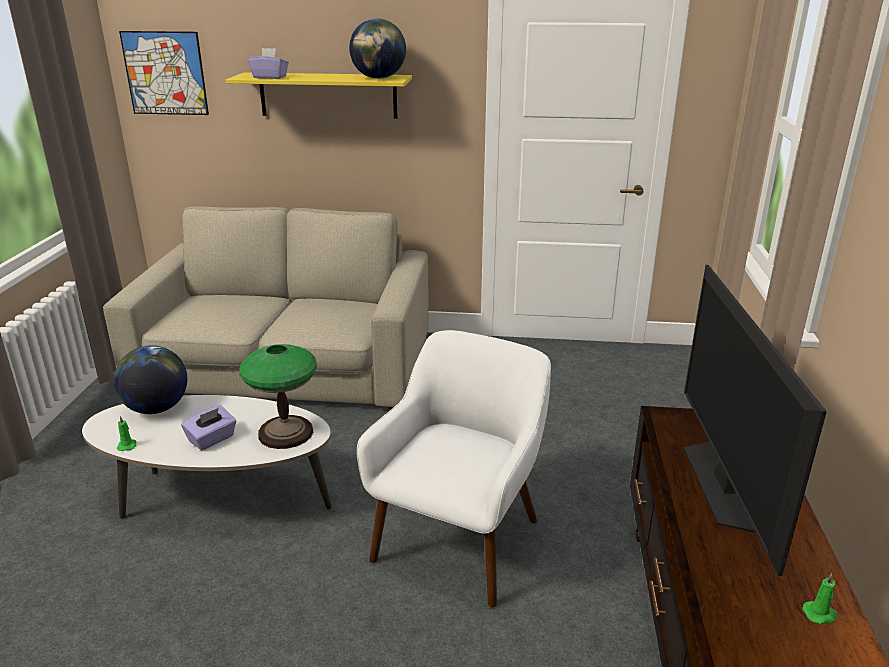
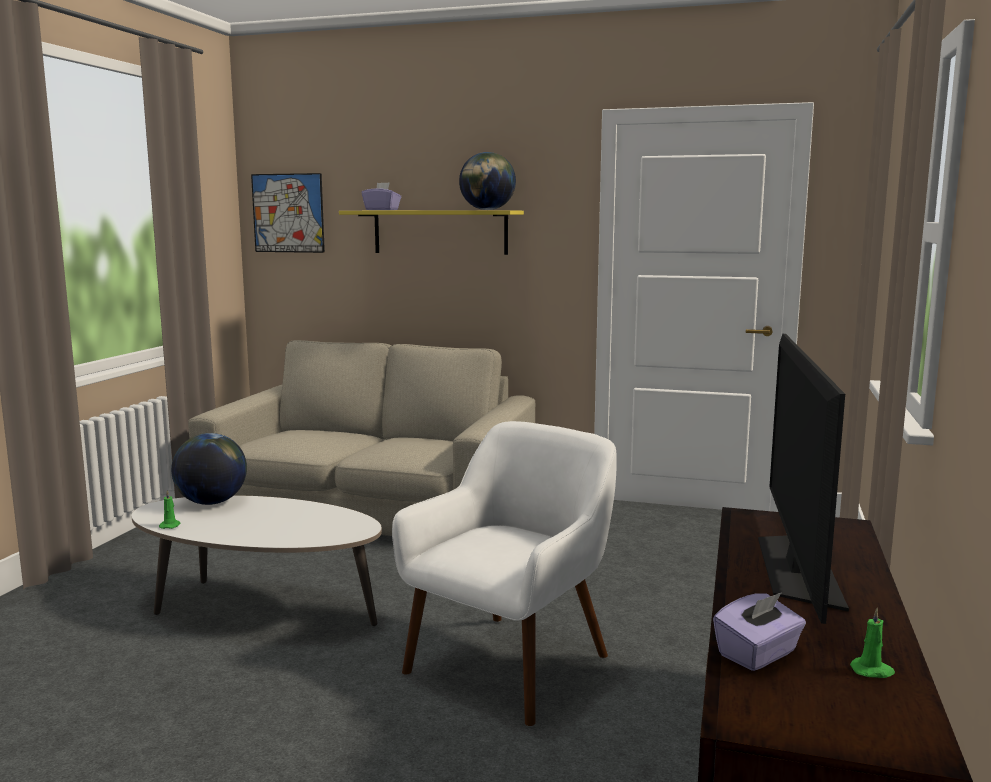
camera: 10 degrees right, 15 degrees down
purple tissue box [181,406,236,450] -> purple tissue box moved to [713,592,806,671]
table lamp [239,344,317,449] -> none

